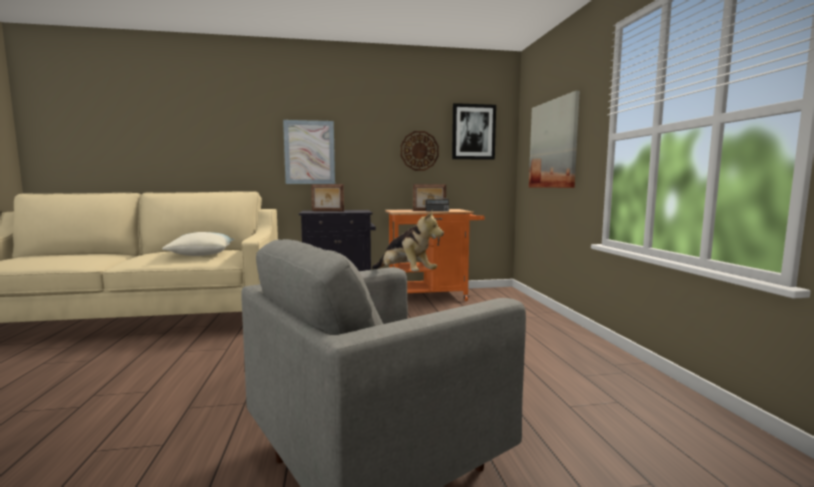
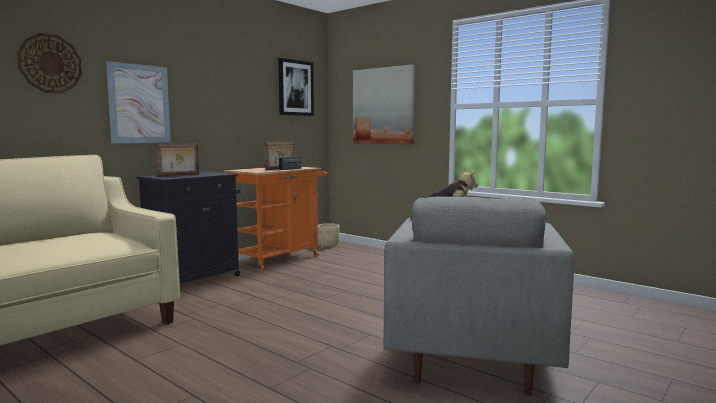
camera: 40 degrees left, 0 degrees up
pillow [162,232,234,256] -> none
wall clock [400,131,439,171] -> wall clock moved to [17,33,82,93]
none -> beige planter [318,223,340,247]

